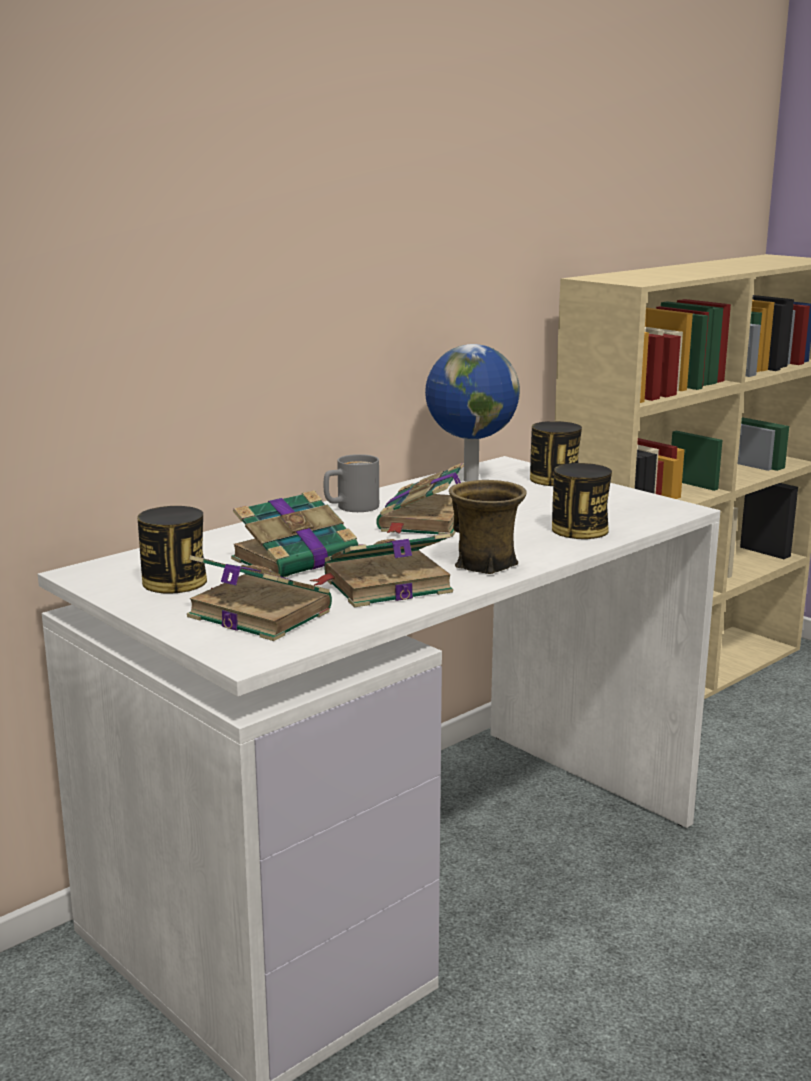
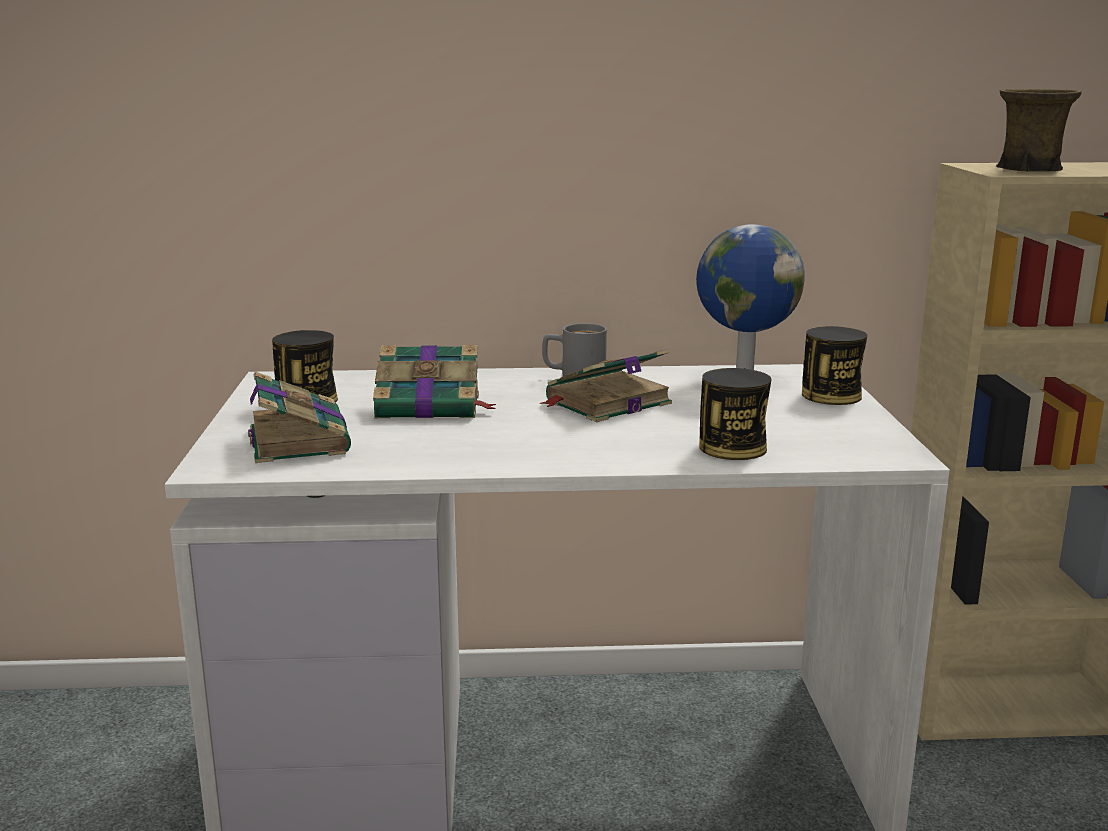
camera: 40 degrees right, 0 degrees up
book [310,533,453,608] -> none
brown mug [449,480,527,574] -> brown mug moved to [996,89,1082,172]

